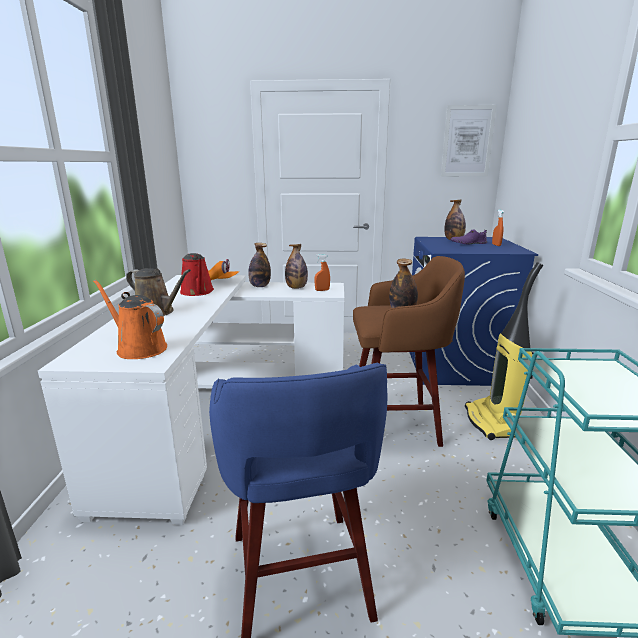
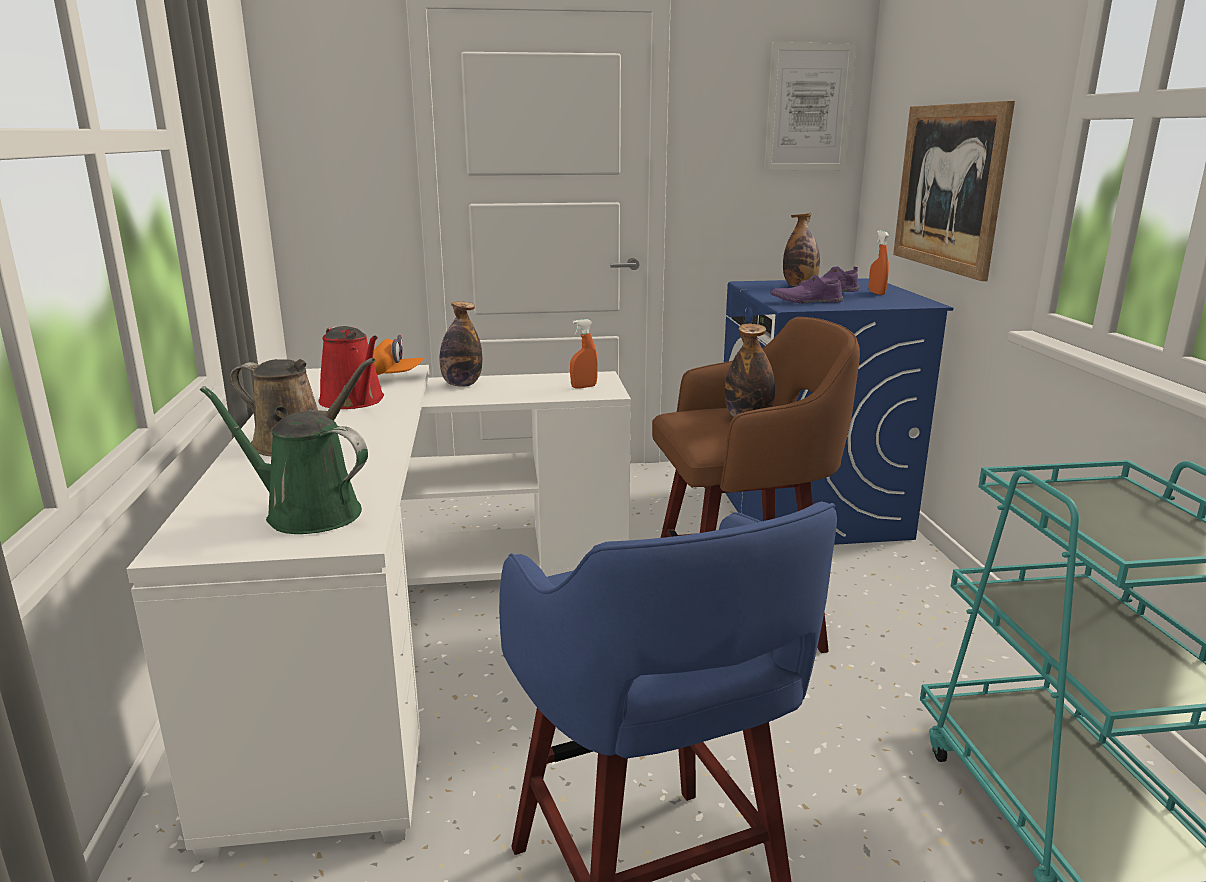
camera: 10 degrees left, 0 degrees up
orange watering can [93,280,167,359] -> green watering can [200,386,368,534]
bottle [285,244,308,289] -> none
vacuum cleaner [465,262,543,440] -> none
none -> purple shoe [770,275,843,303]
none -> picture [893,101,1015,281]

